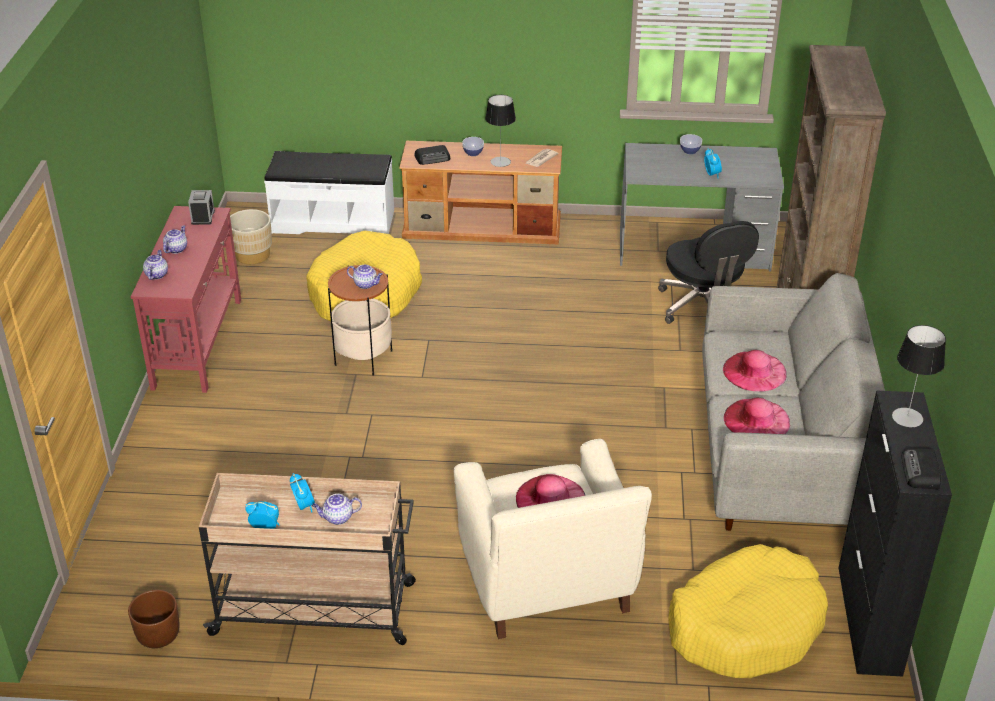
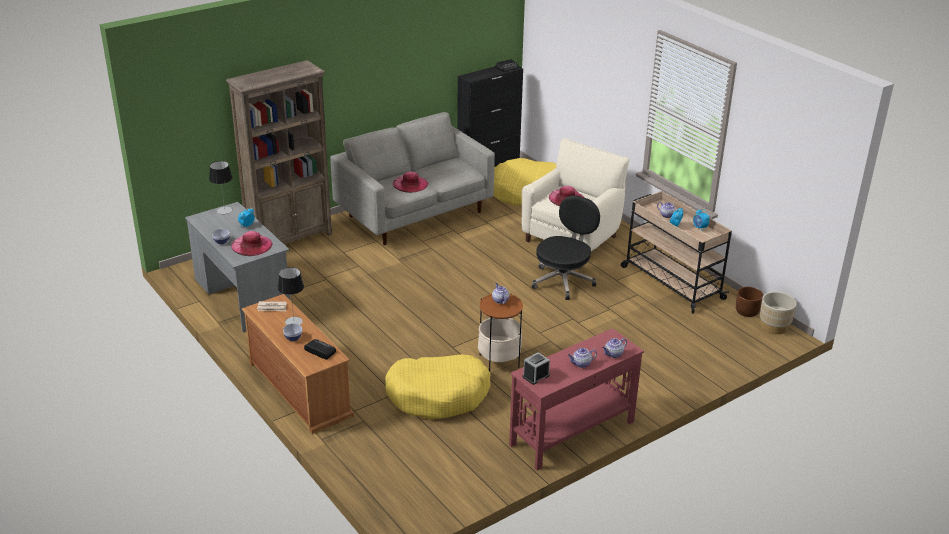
camera: 130 degrees left, 5 degrees down
beige planter [230,209,272,264] -> beige planter moved to [760,292,797,334]
white bench [264,151,394,234] -> none
black office chair [658,221,759,324] -> black office chair moved to [531,195,600,300]
pink hat [723,398,790,434] -> pink hat moved to [231,231,272,256]
table lamp [892,325,946,427] -> table lamp moved to [209,161,233,214]

